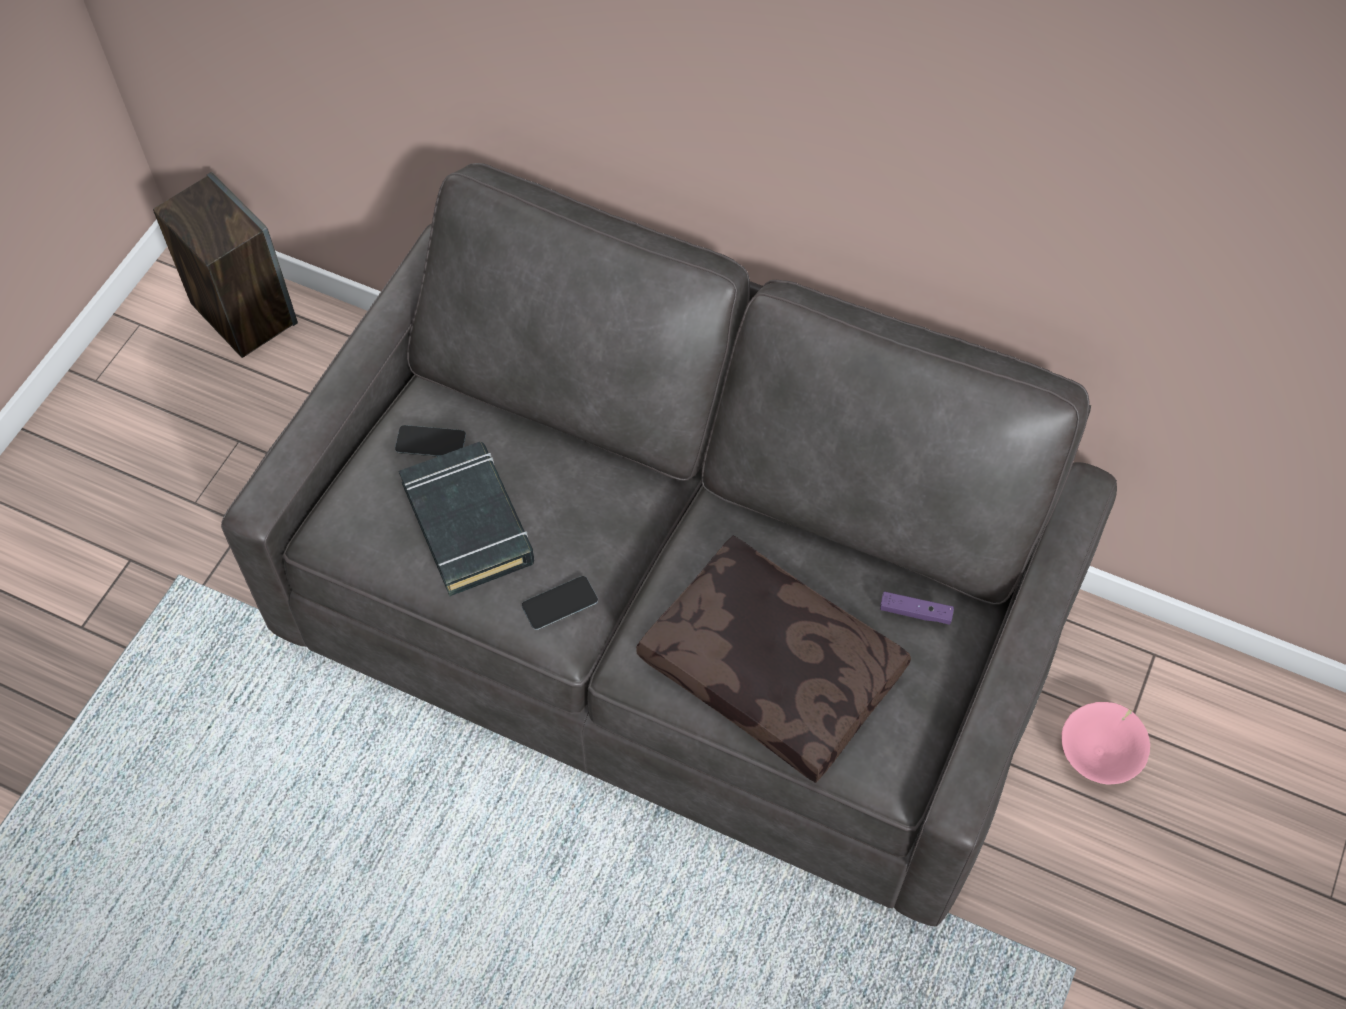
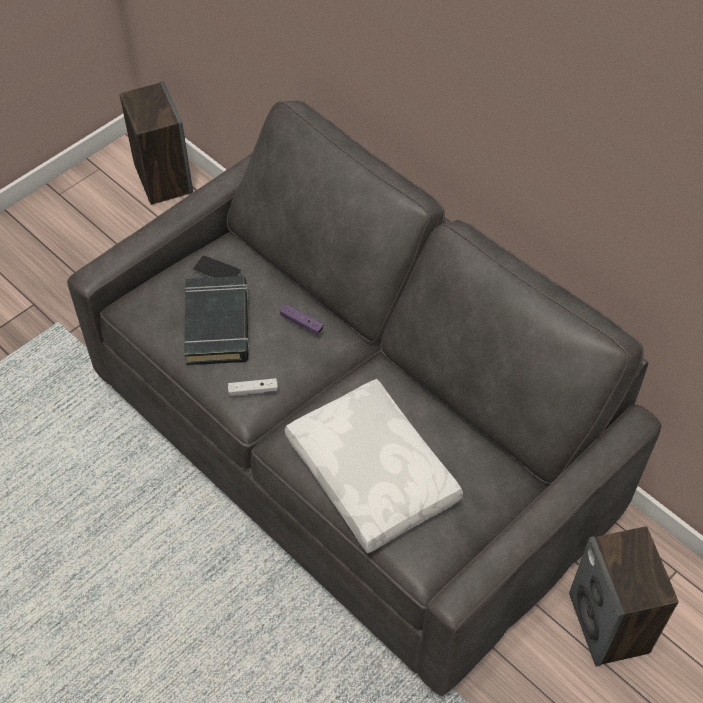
camera: 20 degrees right, 5 degrees down
phone [522,576,598,630] -> white game controller [228,378,278,396]
brown pillow [636,536,911,783] -> white pillow [285,379,463,553]
purple game controller [880,591,954,625] -> purple game controller moved to [280,304,324,335]
pink bowl [1062,702,1150,785] -> speaker [569,526,678,667]

